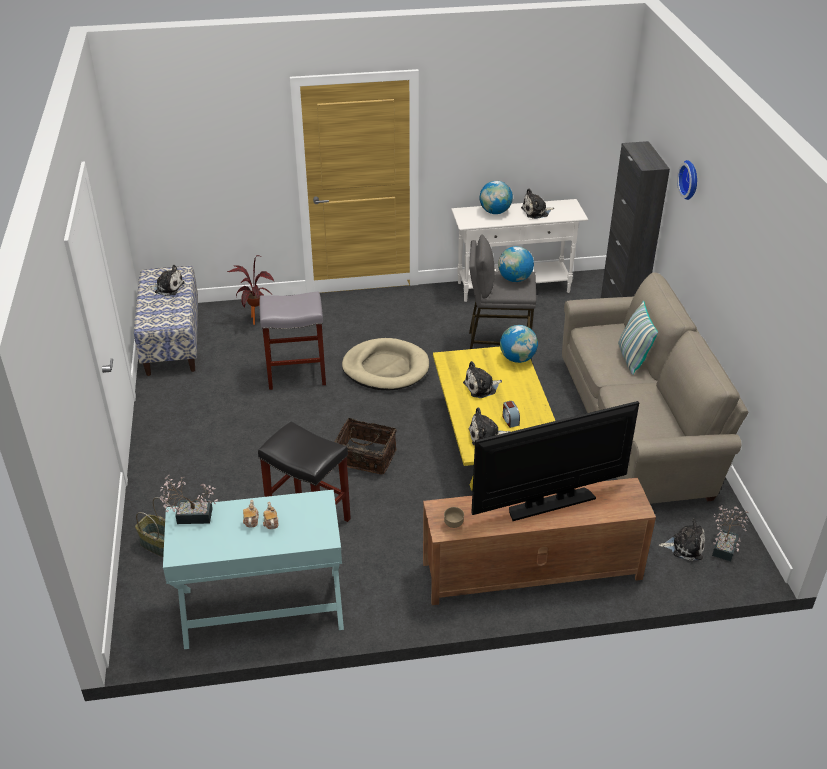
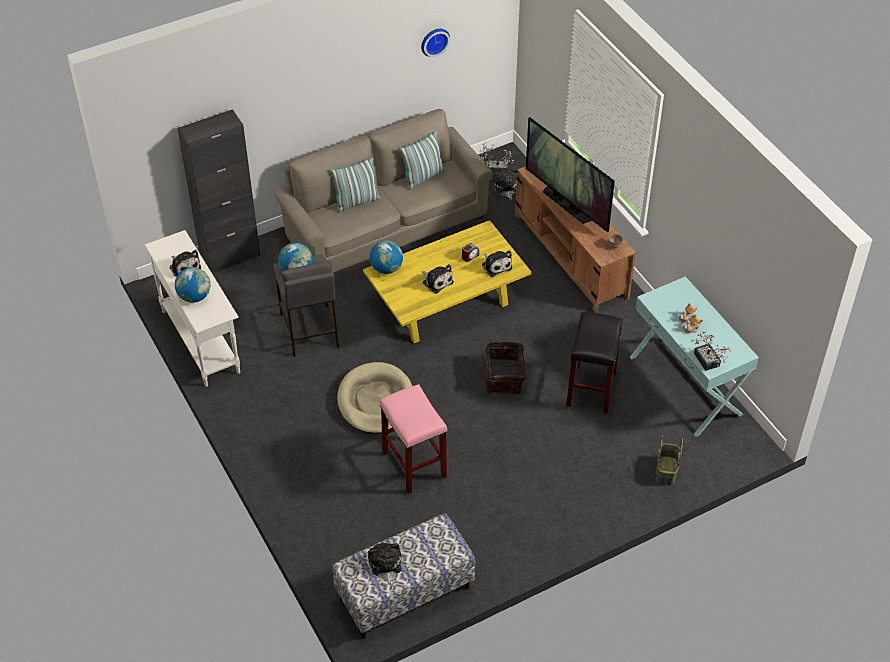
camera: 110 degrees left, 10 degrees up
potted plant [227,255,274,325] -> none
grey stool [259,291,326,390] -> pink stool [380,384,447,494]
wall clock [677,160,697,200] -> wall clock moved to [421,29,450,57]
none -> pillow [399,131,445,190]

